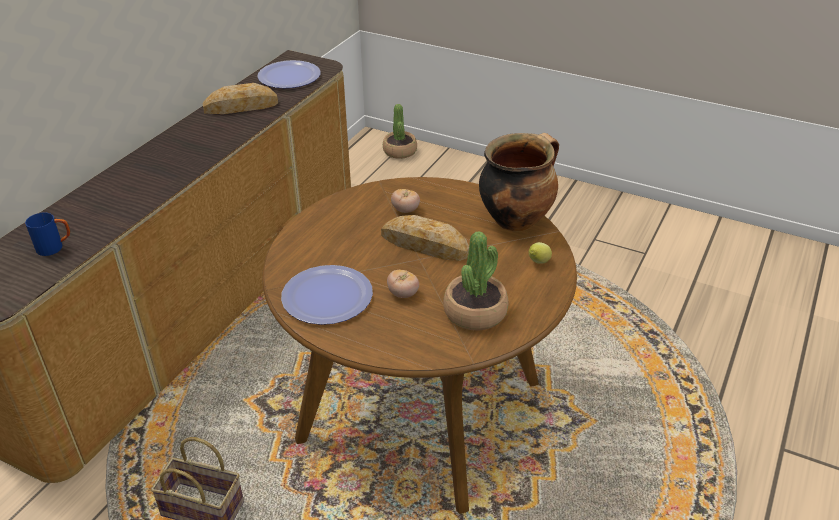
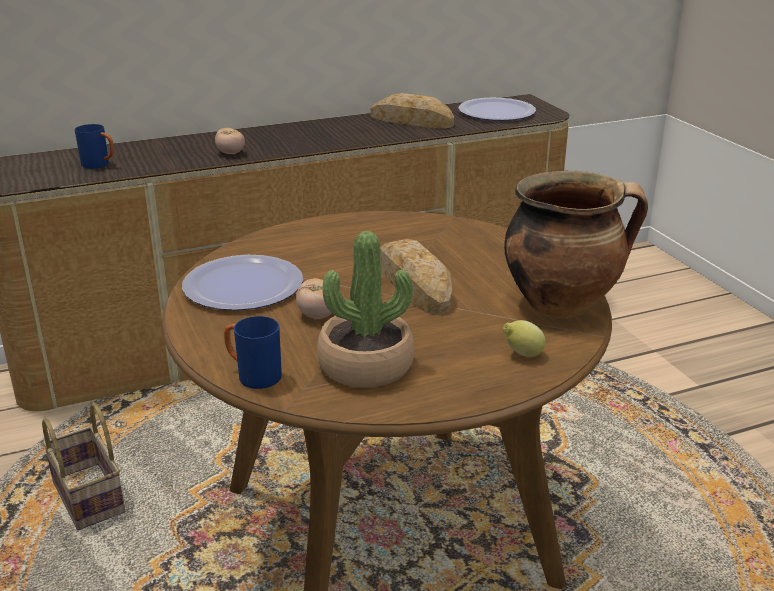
camera: 40 degrees right, 10 degrees down
potted plant [383,104,417,159] -> none
tomato [391,189,420,213] -> tomato moved to [215,128,245,154]
none -> blue mug [224,316,282,389]

